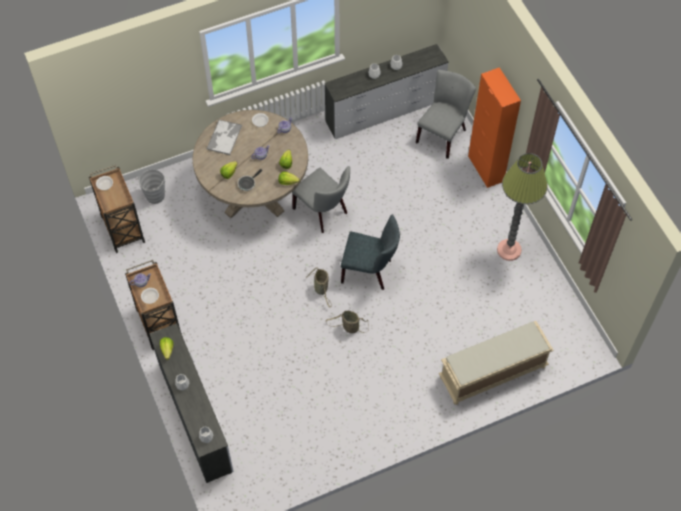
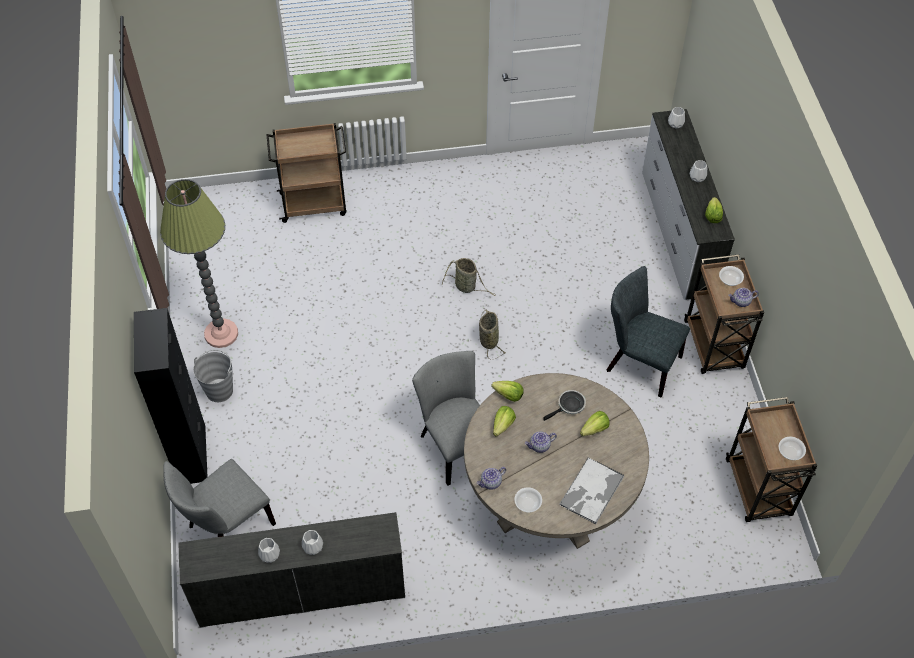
camera: 165 degrees left, 5 degrees down
grey bucket [137,170,165,204] -> grey bucket moved to [193,350,233,402]
grey chair [341,215,400,290] -> grey chair moved to [607,266,690,397]
beige bench [439,321,554,405] -> brown cart [267,123,347,223]
orange cabinet [468,67,521,188] -> black cabinet [134,308,207,484]

